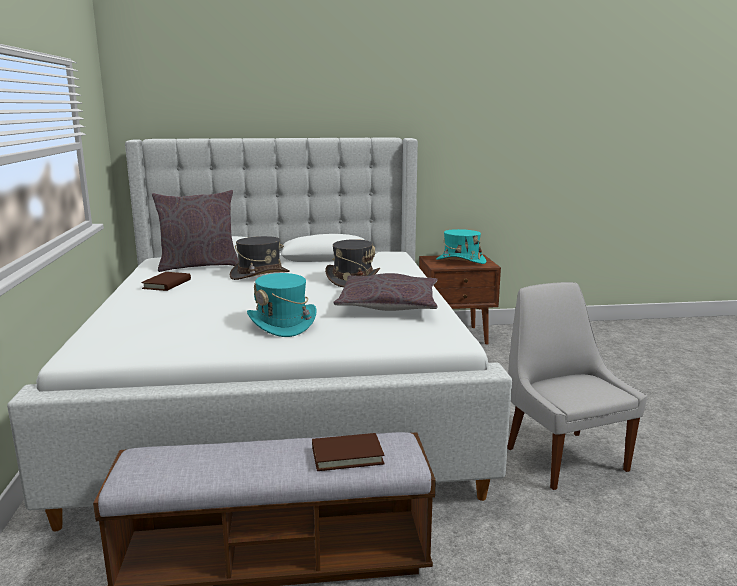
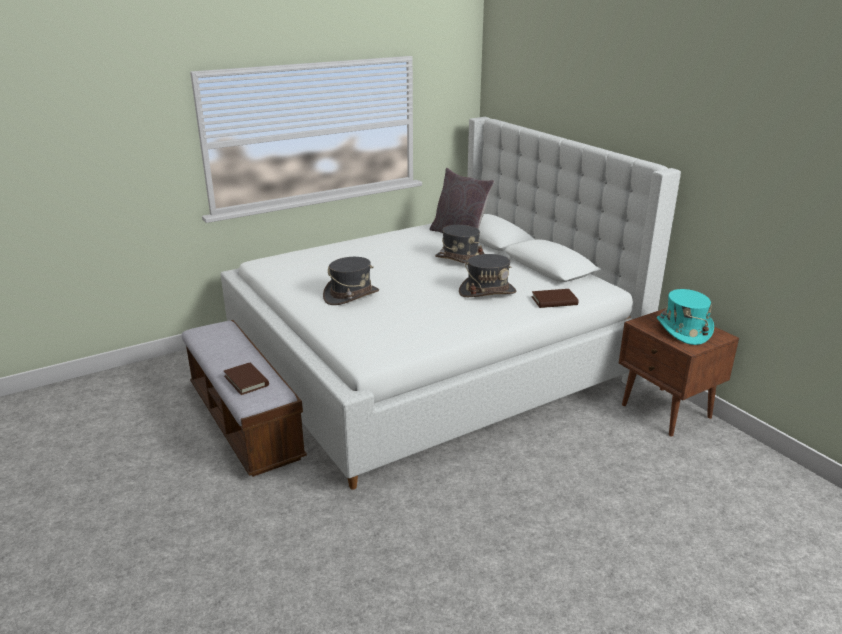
camera: 65 degrees right, 10 degrees up
brown book [141,272,191,291] -> brown book moved to [531,289,578,308]
turquoise hat [247,273,317,337] -> grey hat [323,257,379,305]
grey pillow [333,273,437,311] -> none
white chair [507,282,647,490] -> none

